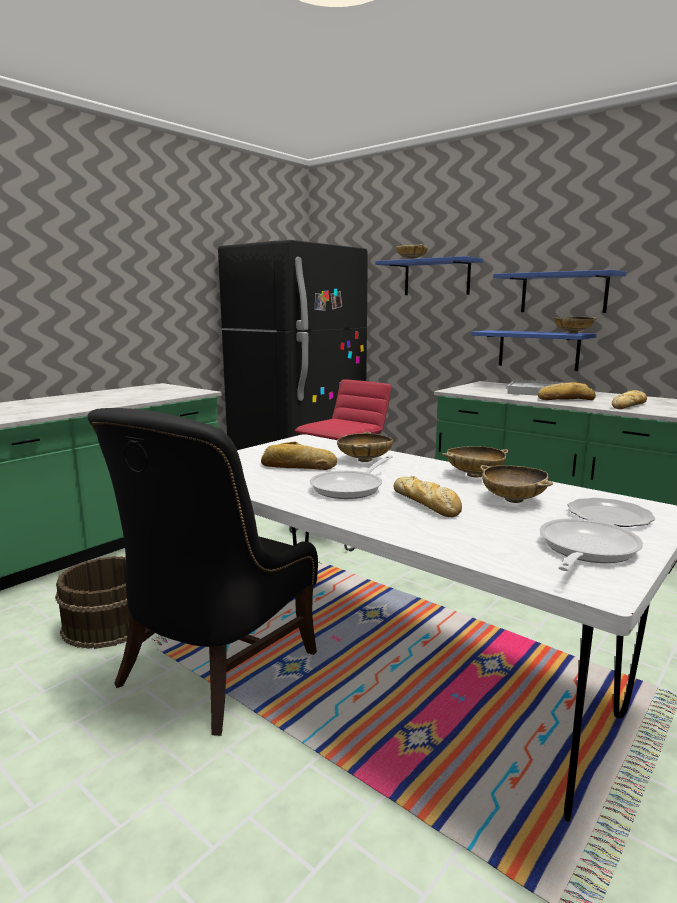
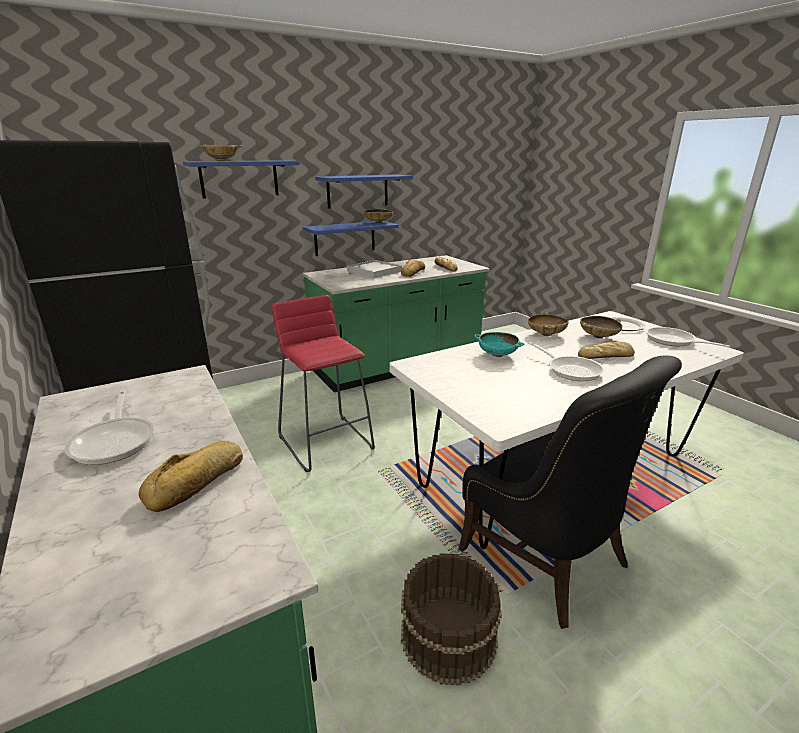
camera: 70 degrees left, 10 degrees up
bread [261,441,337,470] -> bread moved to [139,441,243,512]
beige bowl [337,431,393,462] -> turquoise bowl [474,332,524,357]
none -> frying pan [64,390,154,465]

